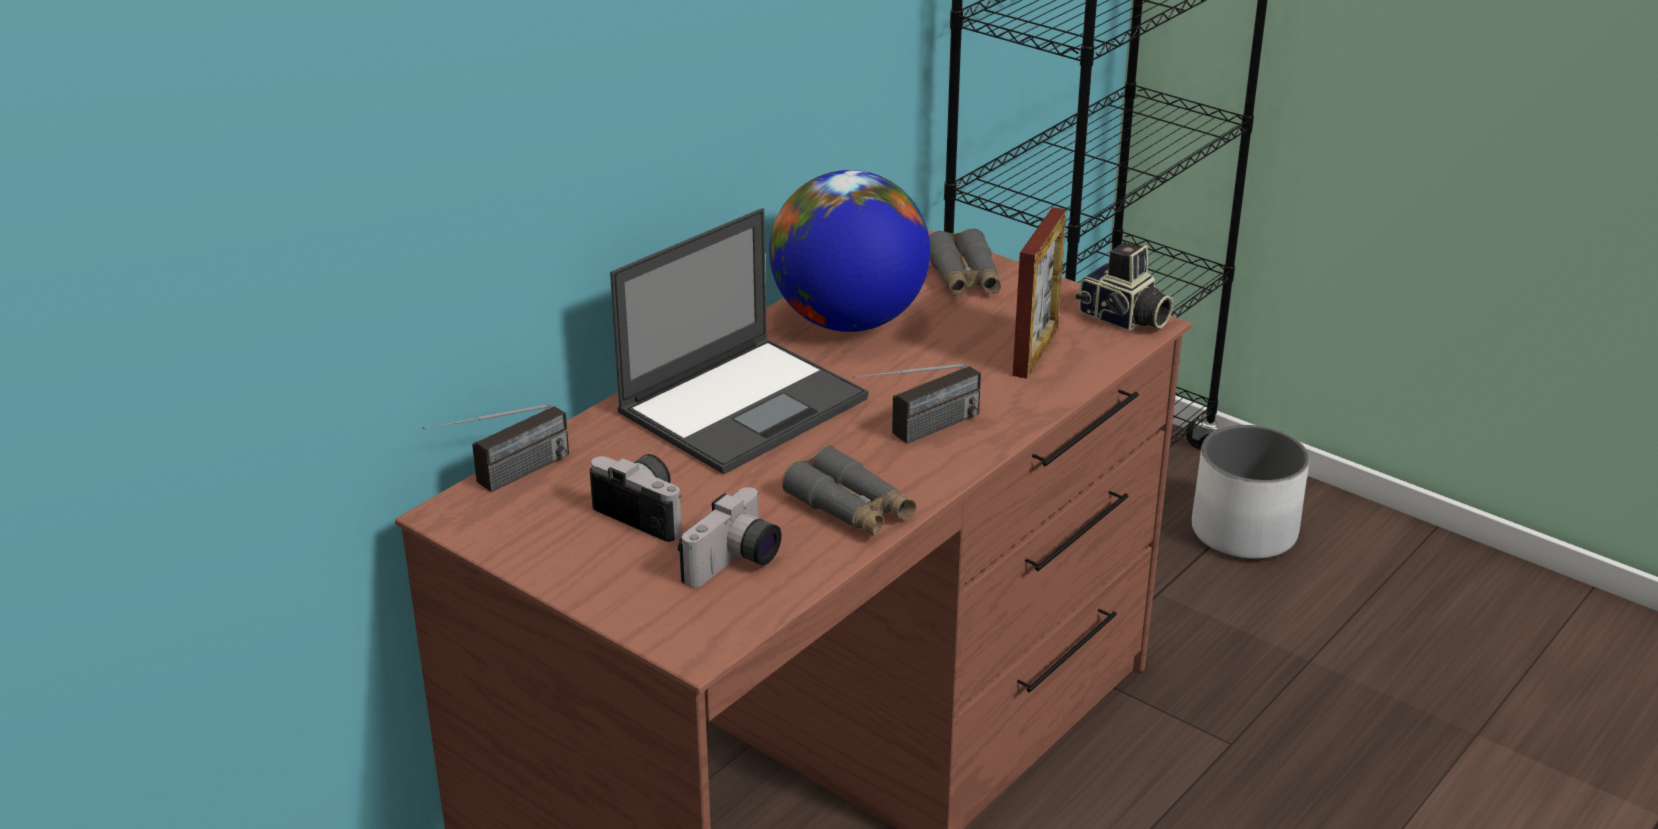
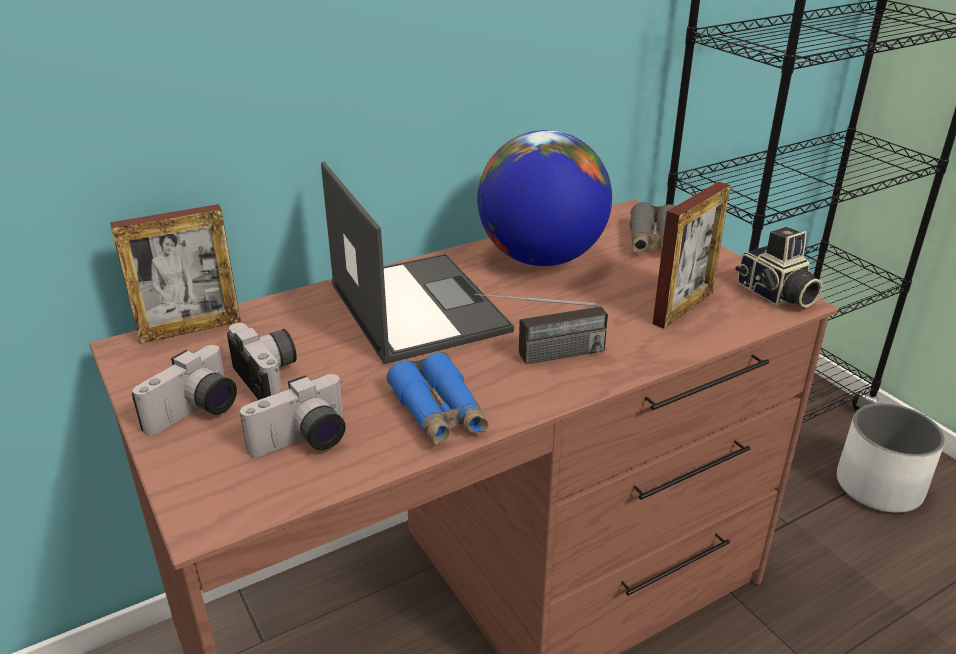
camera: 20 degrees right, 0 degrees up
radio [423,404,569,492] -> picture frame [110,204,241,344]
laptop [610,208,868,474] -> laptop turned 90 degrees counterclockwise [321,162,514,364]
grey binoculars [782,446,917,536] -> blue binoculars [386,352,489,445]
none -> camera [132,345,237,435]

